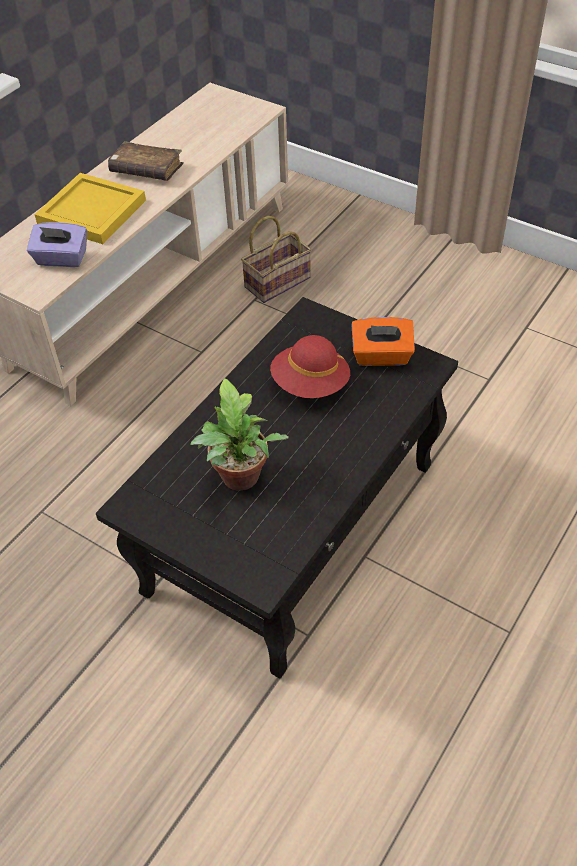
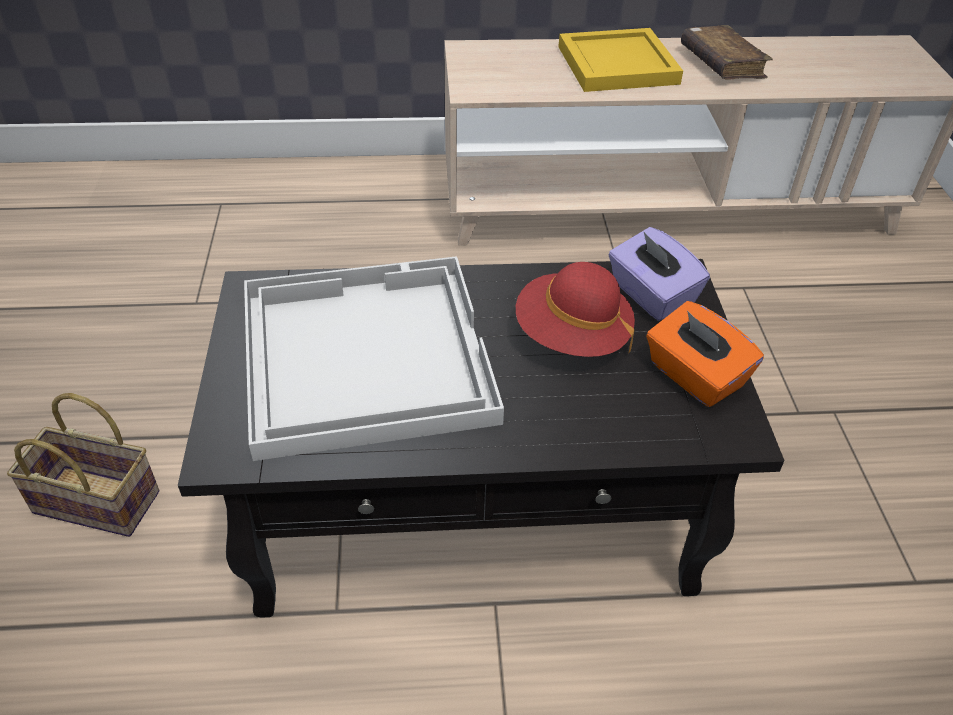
camera: 50 degrees right, 5 degrees down
purple tissue box [27,222,87,267] -> purple tissue box moved to [608,227,710,321]
potted plant [190,378,289,491] -> white tray [244,256,504,461]
basket [241,216,312,303] -> basket moved to [7,393,159,537]

